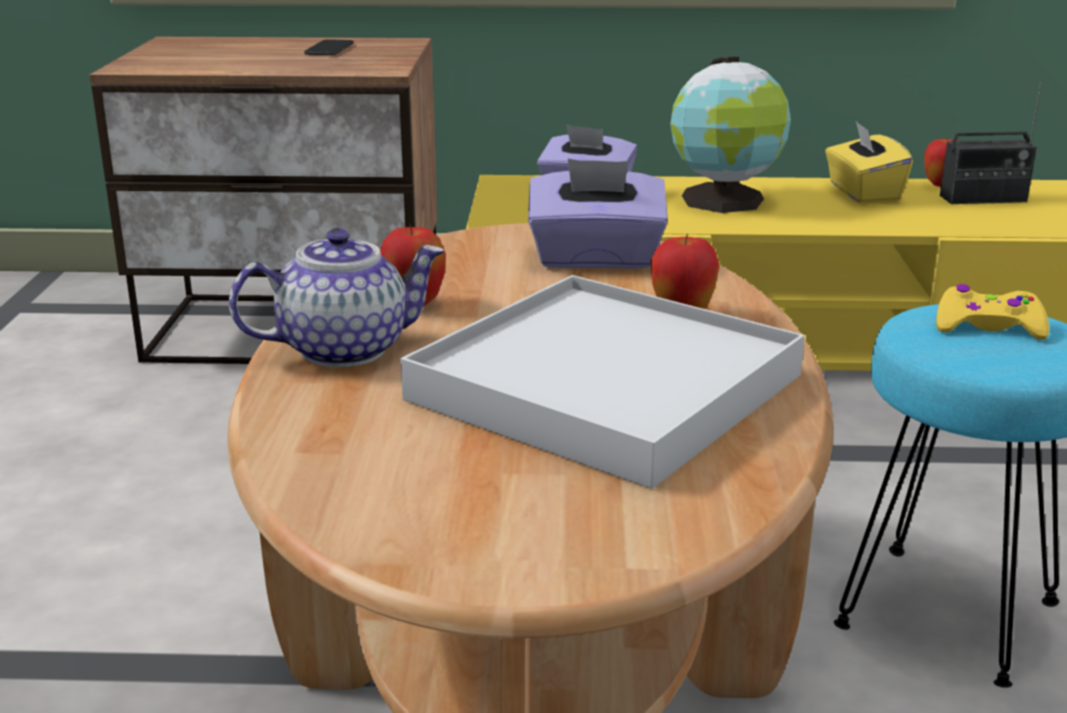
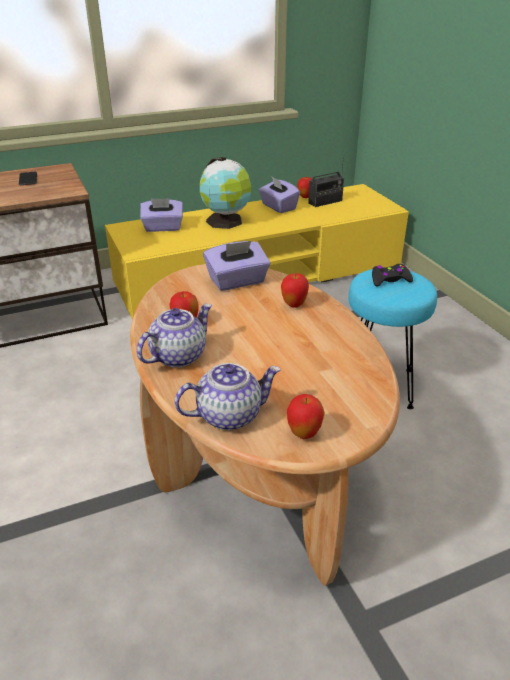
camera: 25 degrees left, 10 degrees up
white tray [400,275,805,489] -> none
yellow tissue box [825,121,913,204] -> purple tissue box [259,176,300,213]
yellow game controller [936,284,1050,340] -> black game controller [372,264,413,286]
none -> teapot [175,363,281,430]
none -> apple [287,394,325,439]

